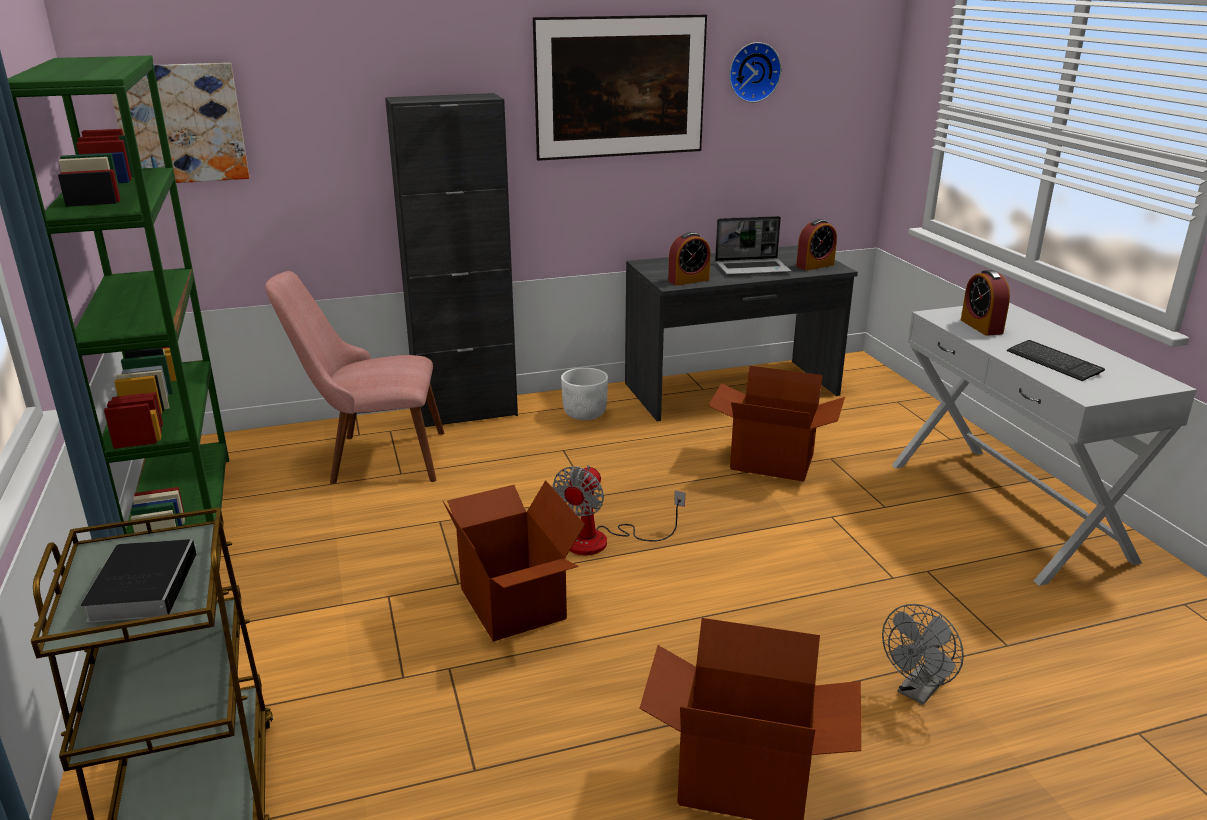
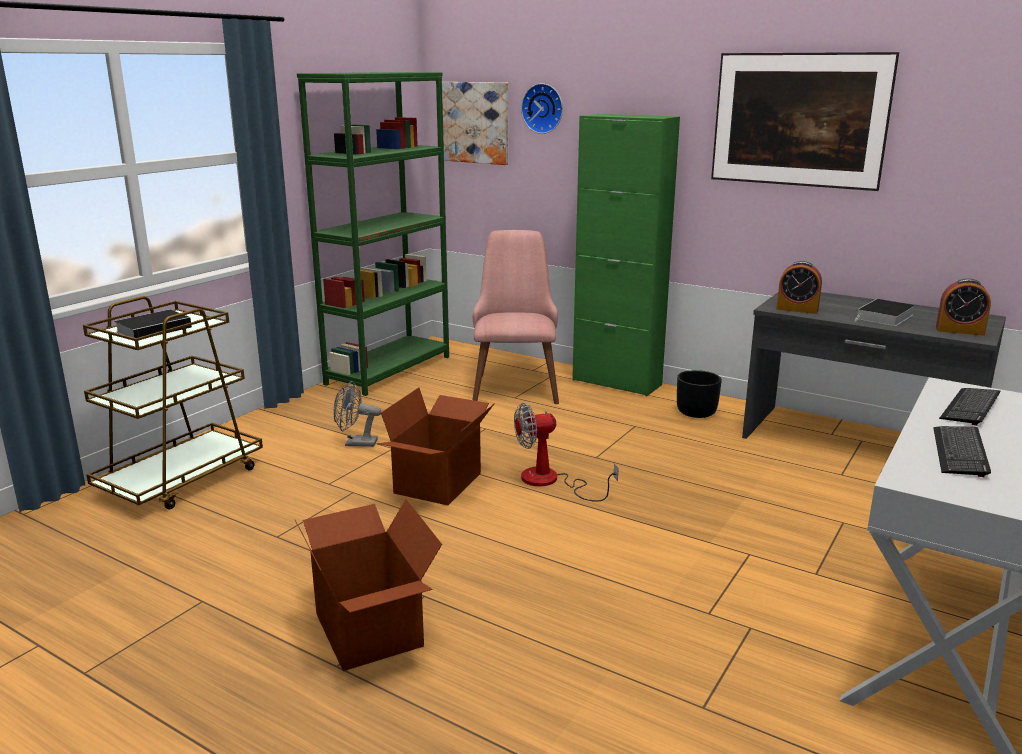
camera: 50 degrees right, 5 degrees down
pink chair [265,271,444,484] -> pink chair turned 45 degrees clockwise [473,230,559,404]
black cabinet [385,93,518,427] -> green cabinet [572,114,680,396]
white planter [561,368,608,420] -> black planter [677,370,722,418]
cardboard box [708,366,845,482] -> none
laptop [715,216,791,276] -> book [855,299,915,326]
wall clock [729,42,782,103] -> wall clock moved to [521,83,563,134]
grey fan [882,604,964,705] -> grey fan moved to [333,381,381,447]
alarm clock [961,270,1010,336] -> keyboard [939,388,1000,426]

